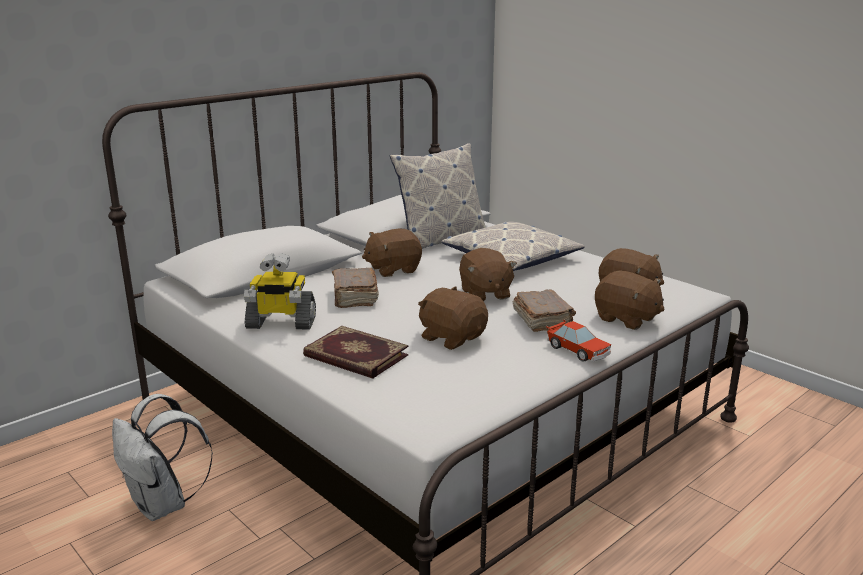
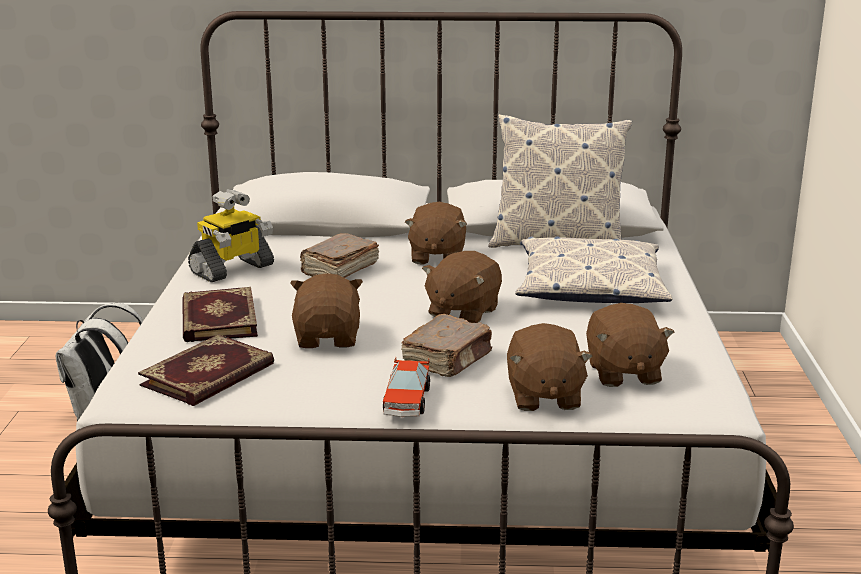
camera: 45 degrees right, 0 degrees up
toy robot [244,253,316,330] -> toy robot turned 90 degrees counterclockwise [188,189,274,282]
brown plush toy [362,229,422,277] -> brown plush toy turned 105 degrees counterclockwise [405,202,467,264]
none -> book [138,334,274,406]

